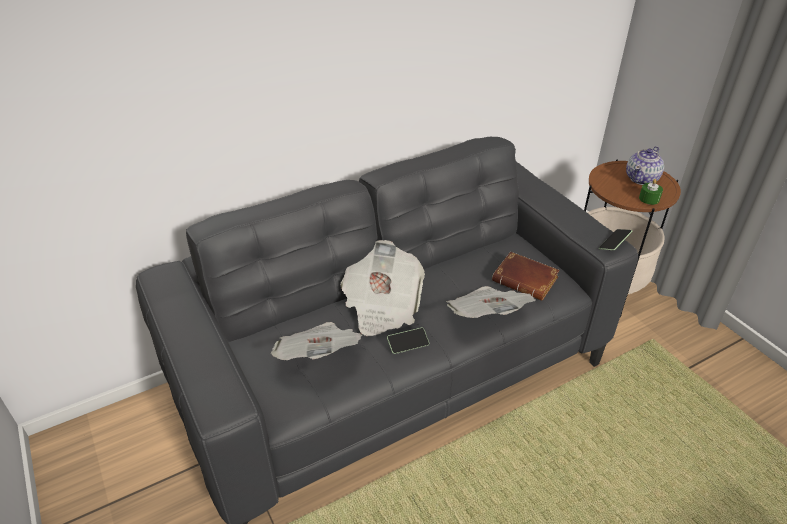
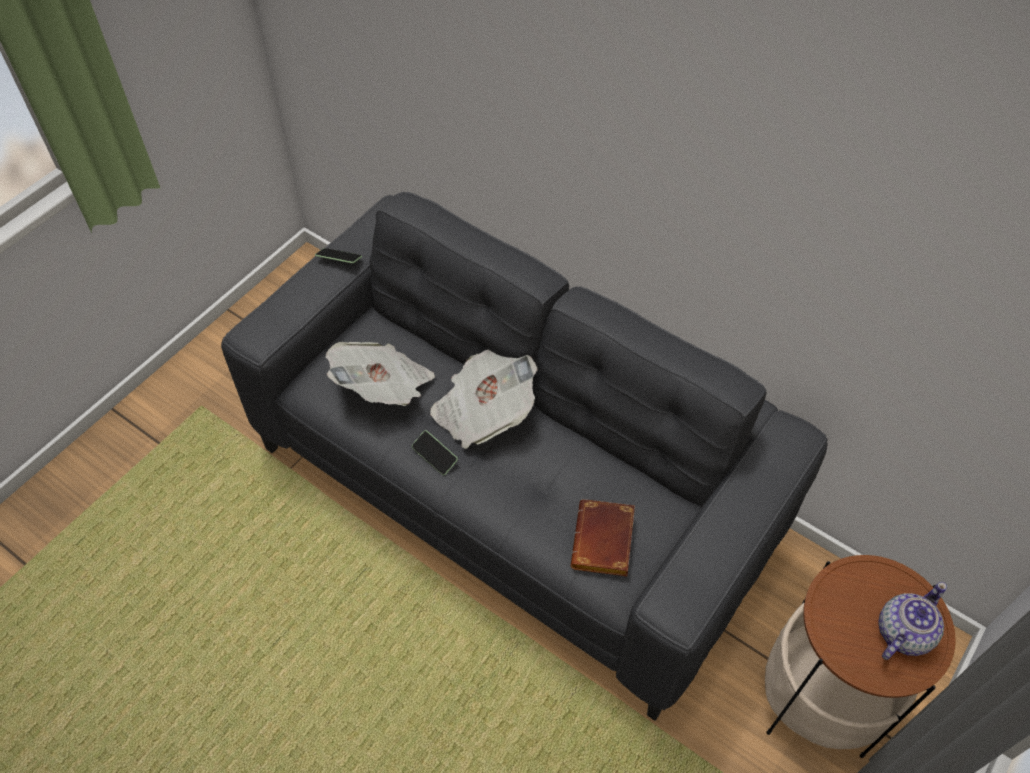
camera: 65 degrees right, 15 degrees up
newspaper [446,286,535,318] -> none
phone [599,229,632,250] -> phone moved to [315,248,362,263]
teapot [626,146,664,185] -> teapot turned 120 degrees clockwise [878,582,947,660]
green candle [639,179,663,205] -> none

